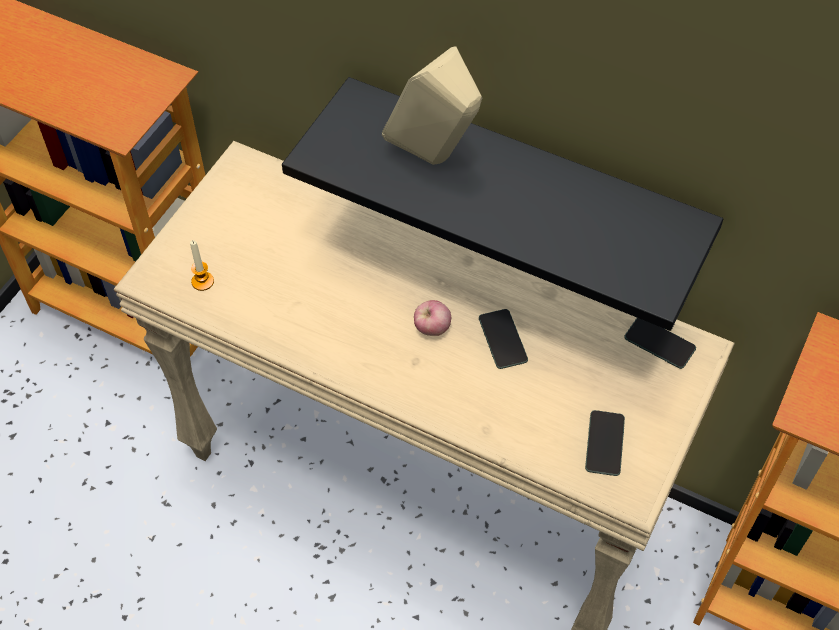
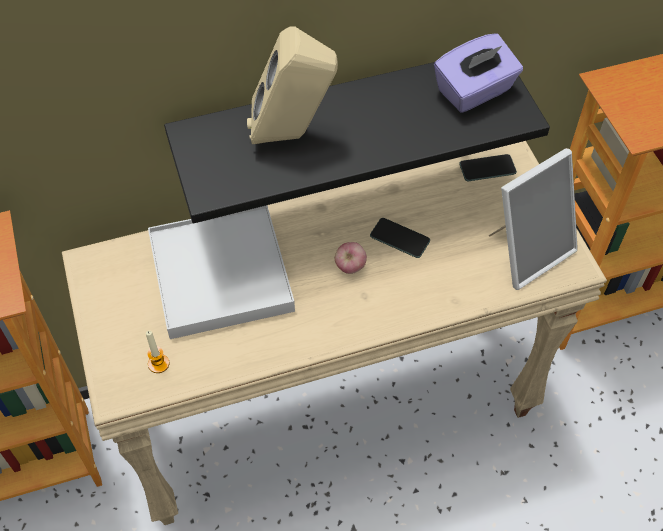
camera: 45 degrees left, 0 degrees up
phone [585,410,625,476] -> picture frame [489,148,578,290]
none -> white tray [148,205,295,339]
none -> purple tissue box [434,33,523,113]

